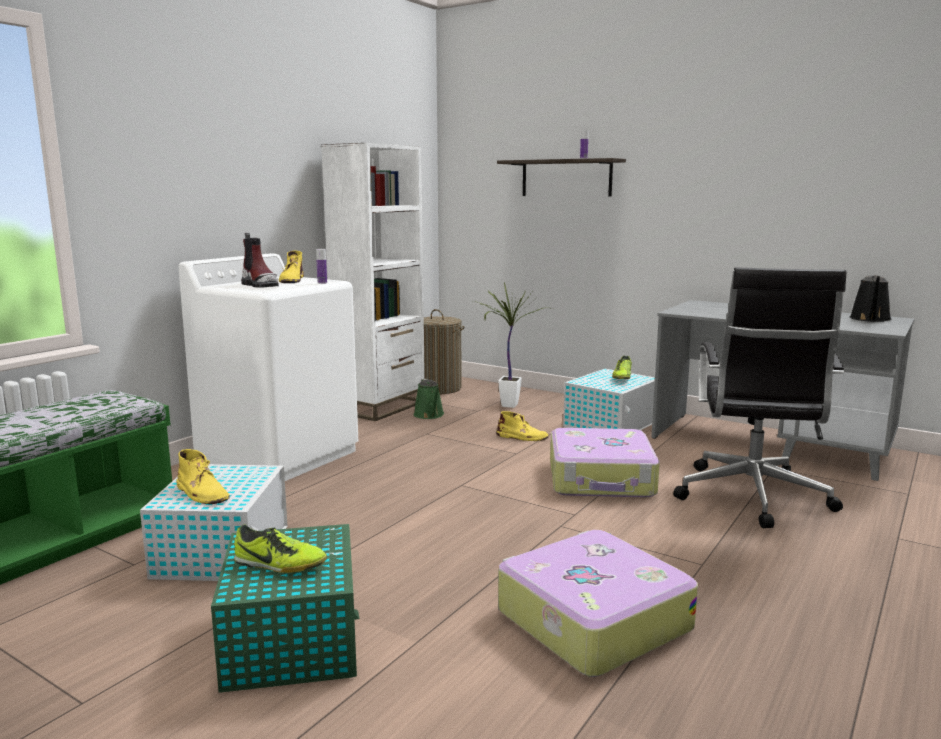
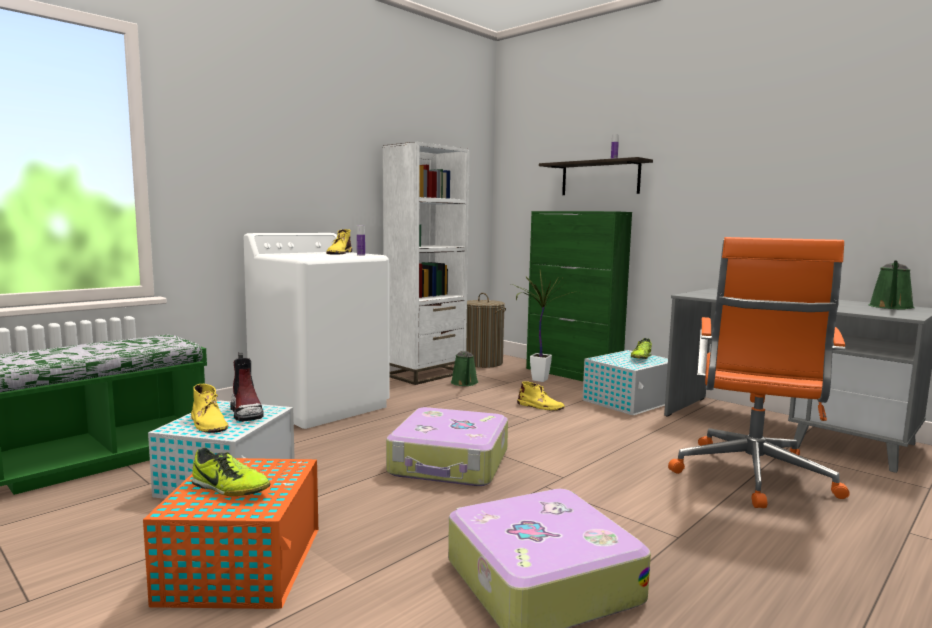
camera: 10 degrees right, 5 degrees down
green storage box [211,524,359,693] -> orange storage box [143,458,318,609]
boot [241,233,279,288] -> boot moved to [230,352,264,422]
suitcase [550,428,660,497] -> suitcase moved to [386,407,508,486]
black office chair [673,268,846,528] -> orange office chair [668,237,850,508]
black watering can [850,275,892,322] -> green watering can [869,260,915,309]
none -> green cabinet [526,211,632,381]

